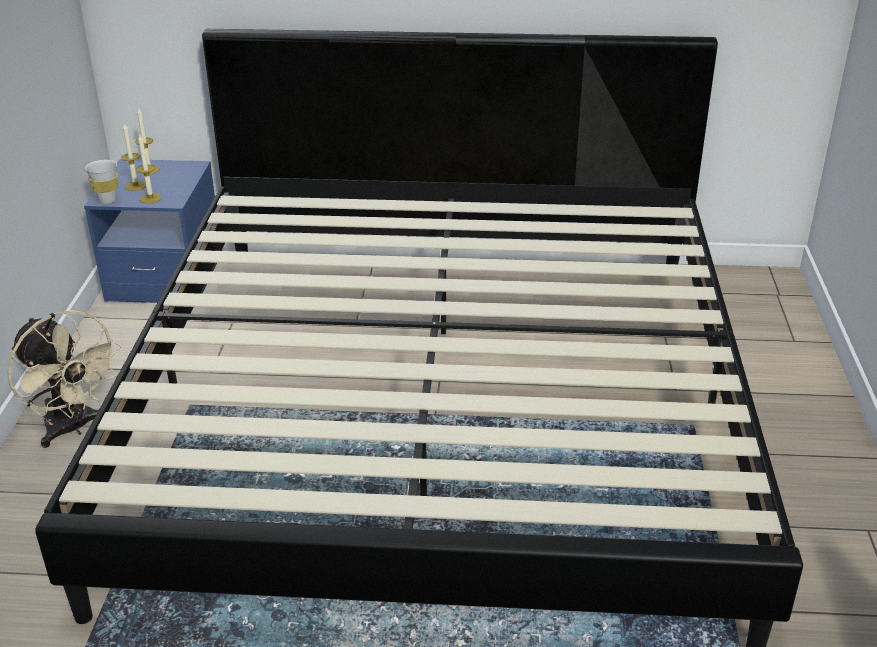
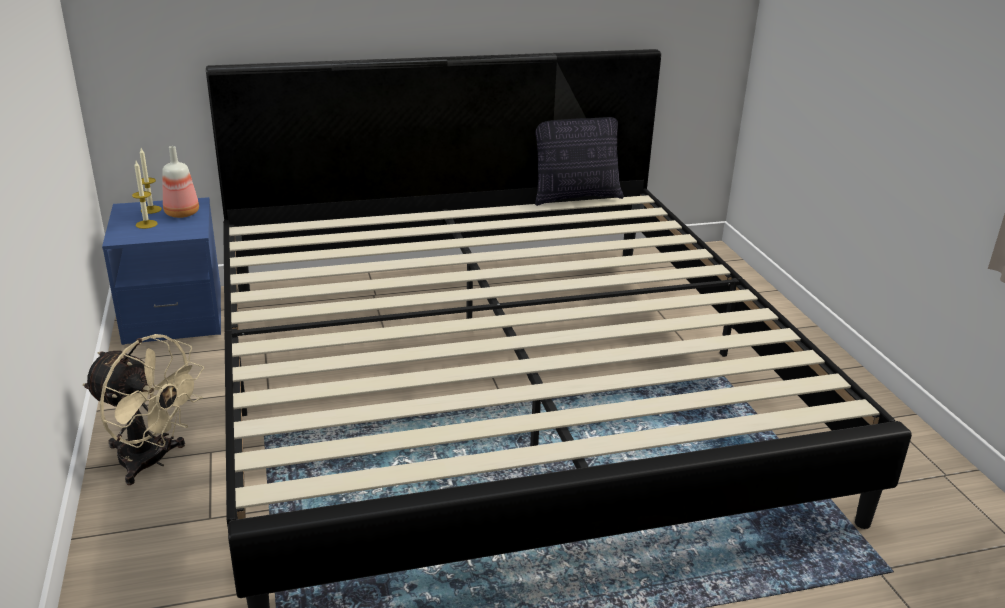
camera: 20 degrees left, 5 degrees down
white cup [85,160,118,204] -> none
candle [136,135,162,204] -> none
none -> bottle [162,146,199,218]
none -> pillow [535,117,624,206]

